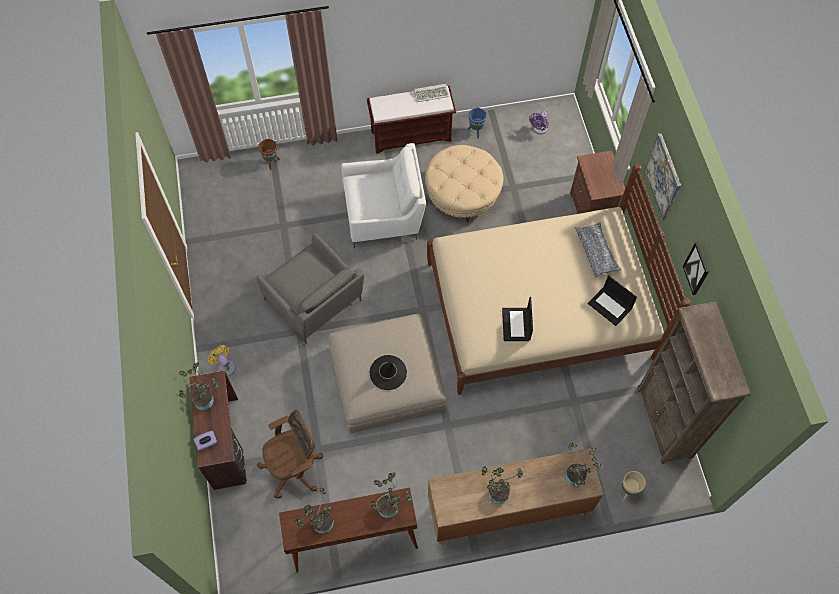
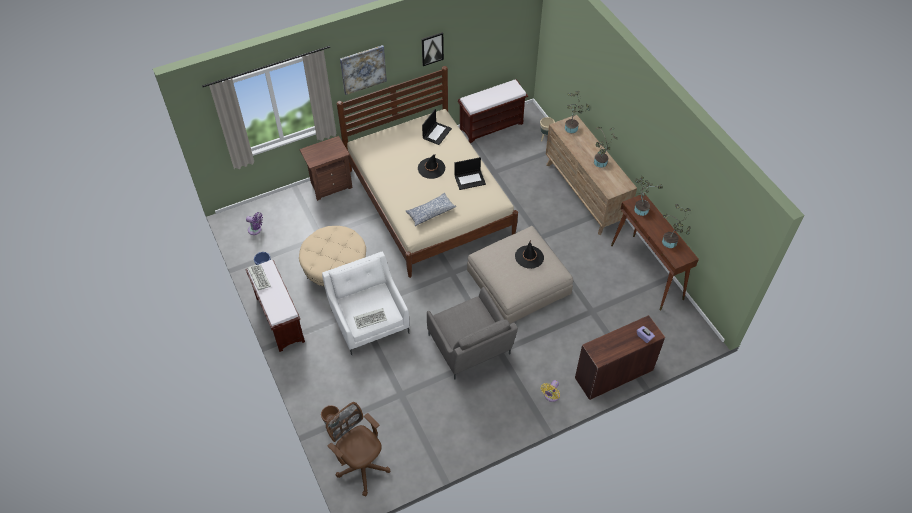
camera: 105 degrees left, 10 degrees down
potted plant [179,362,219,410] -> none
grey armchair [257,233,364,344] -> grey armchair turned 120 degrees clockwise [427,287,518,380]
brown office chair [257,410,323,499] -> brown office chair moved to [326,402,390,496]
pillow [575,222,622,277] -> pillow moved to [405,193,457,226]
brown bookcase [637,302,751,464] -> brown bench [458,79,528,143]
none -> keyboard [354,308,387,329]
none -> black hat [418,154,445,179]

